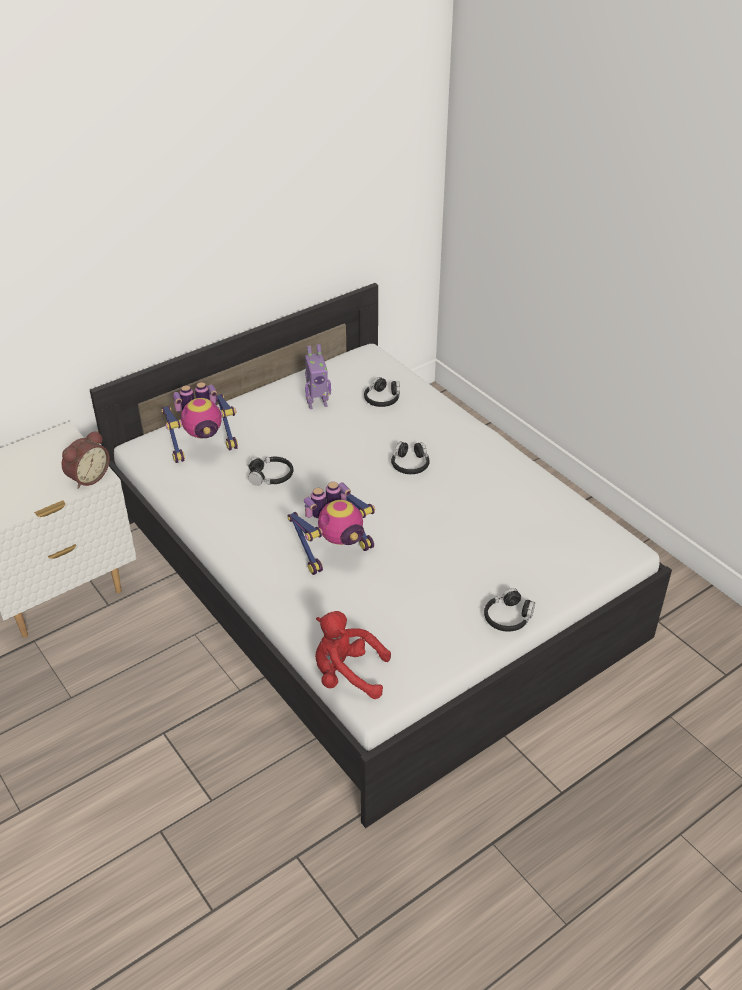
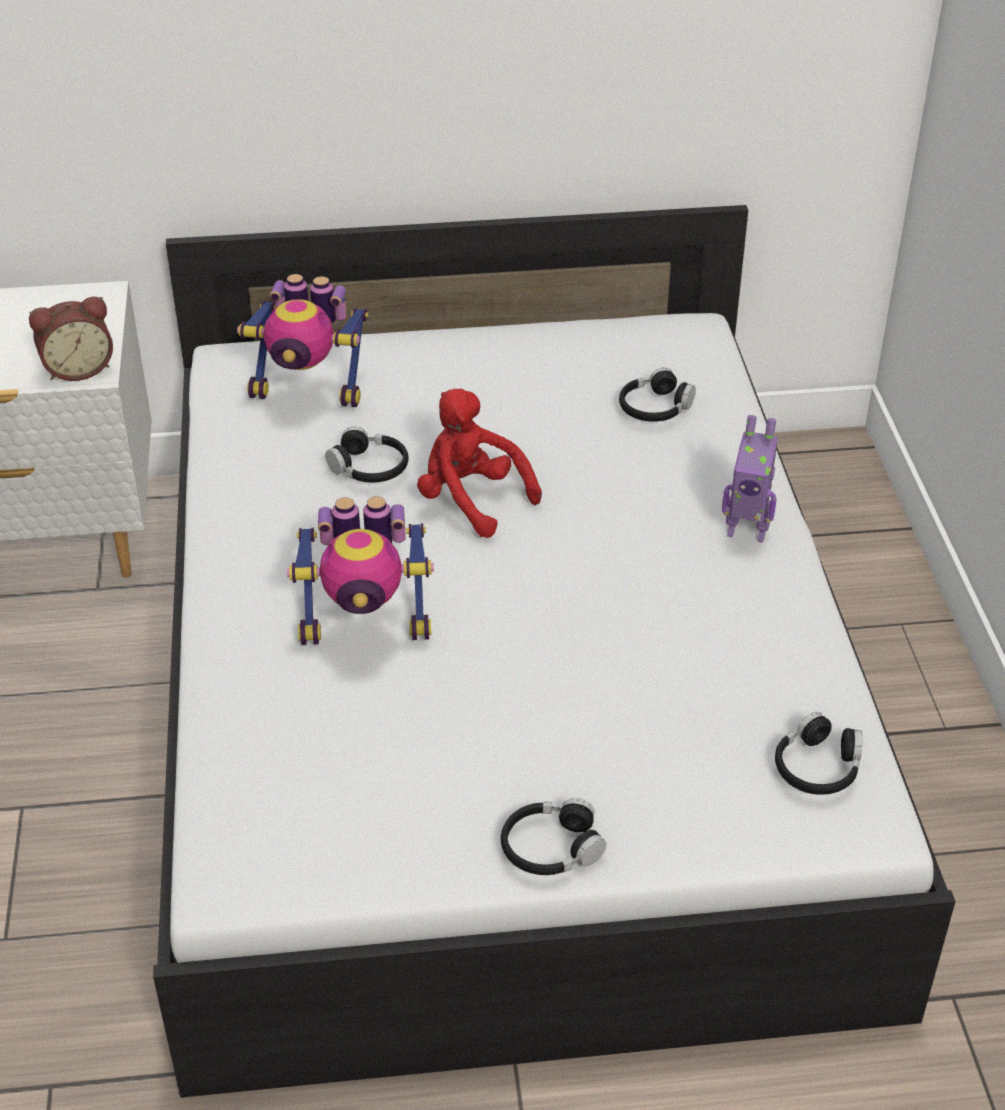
camera: 30 degrees right, 0 degrees up
toy robot [305,344,331,409] -> toy robot moved to [722,415,778,543]
red plush toy [315,611,391,699] -> red plush toy moved to [417,388,542,538]
black headphones [391,442,430,474] -> black headphones moved to [775,712,863,795]

